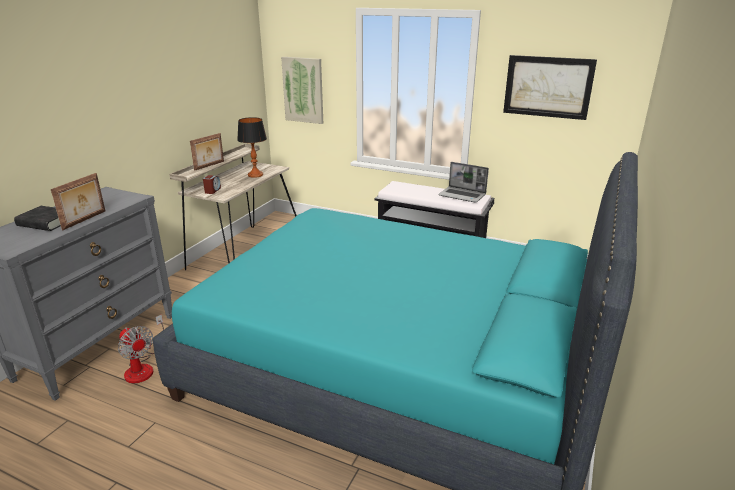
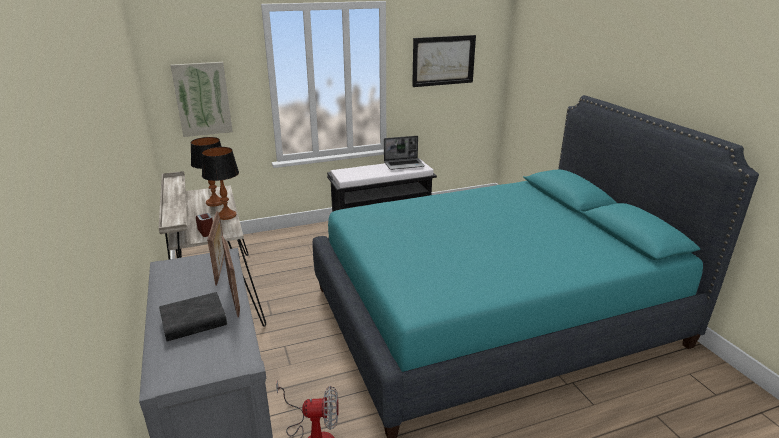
camera: 45 degrees left, 0 degrees up
picture frame [190,133,224,171] -> picture frame moved to [207,211,224,286]
none -> table lamp [202,147,239,220]

